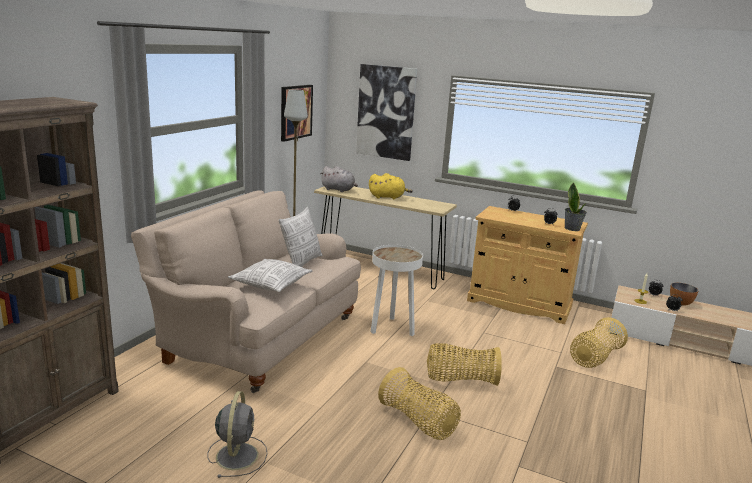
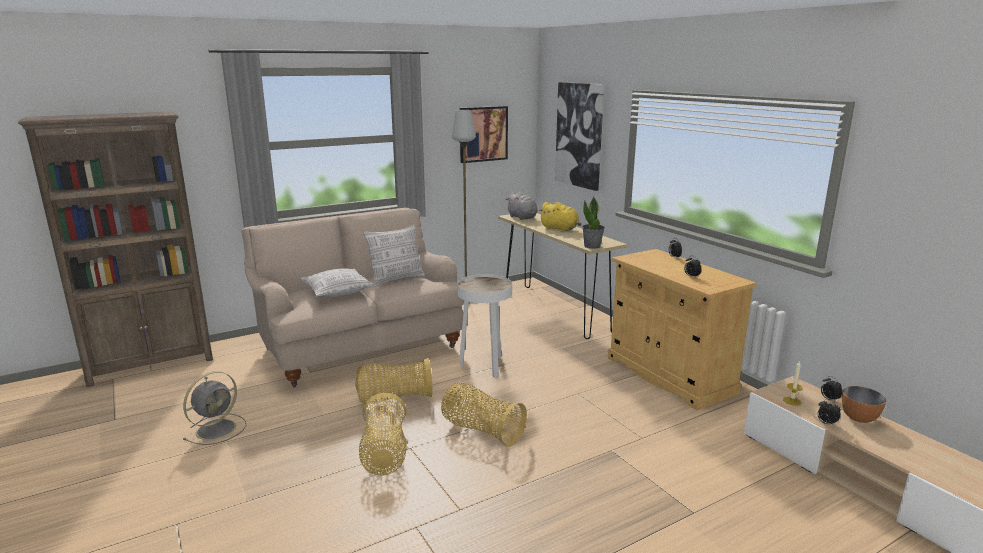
camera: 35 degrees right, 0 degrees up
potted plant [565,183,587,231] -> potted plant moved to [582,197,605,249]
basket [570,317,628,368] -> basket moved to [355,358,432,403]

